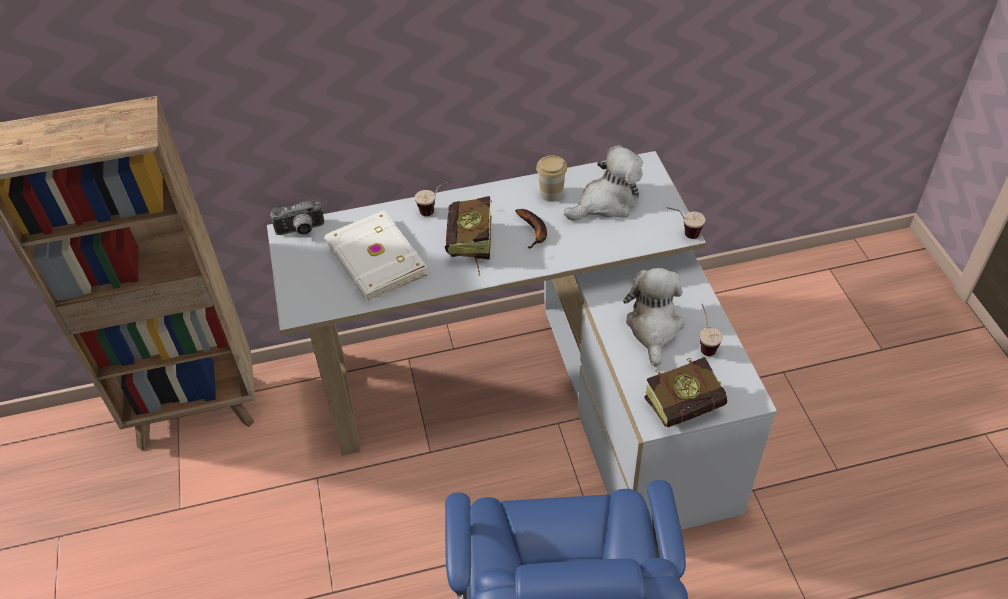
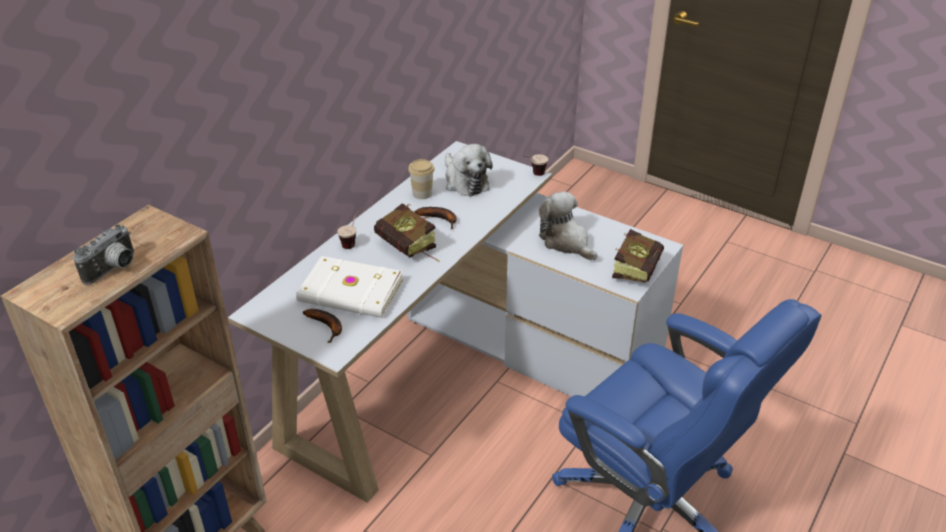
camera: 45 degrees left, 10 degrees down
camera [270,201,324,235] -> camera moved to [73,224,134,285]
plush toy [564,145,643,221] -> plush toy turned 135 degrees clockwise [445,144,493,196]
cup [699,304,723,356] -> none
none -> banana [302,309,342,343]

